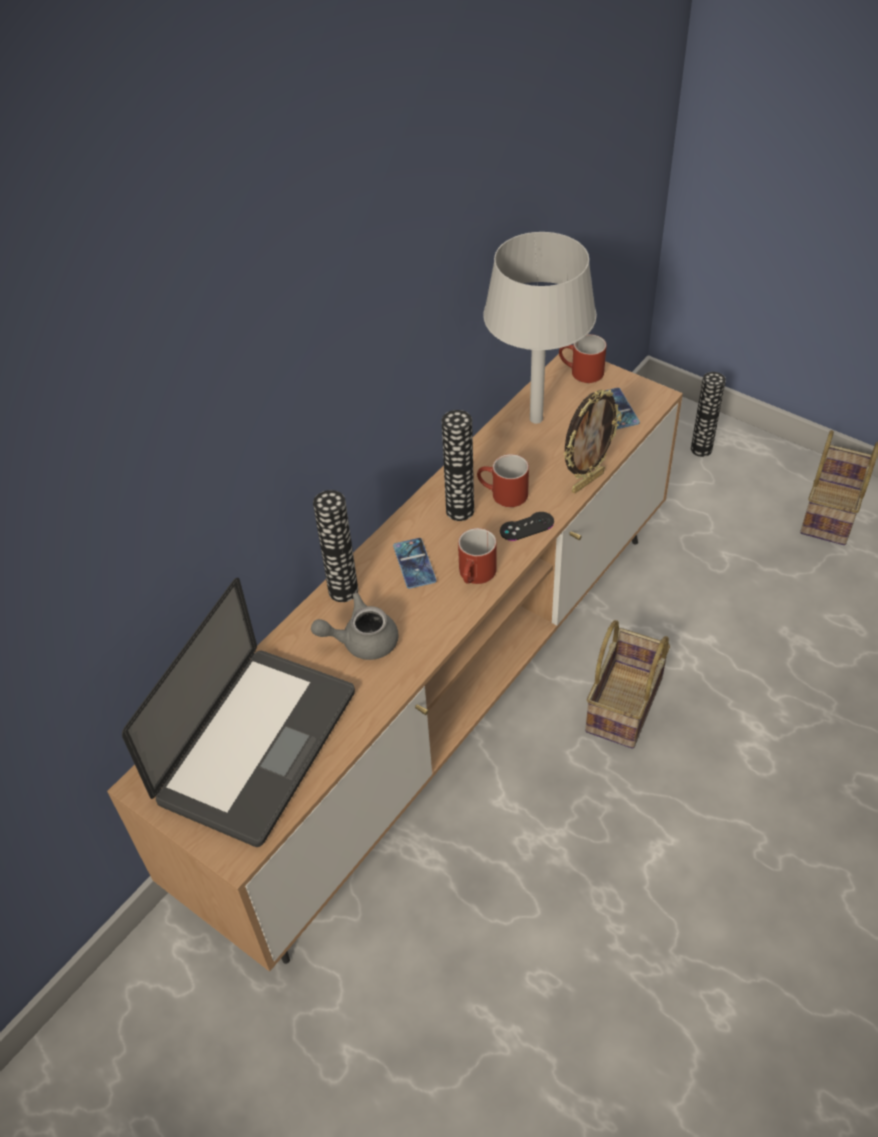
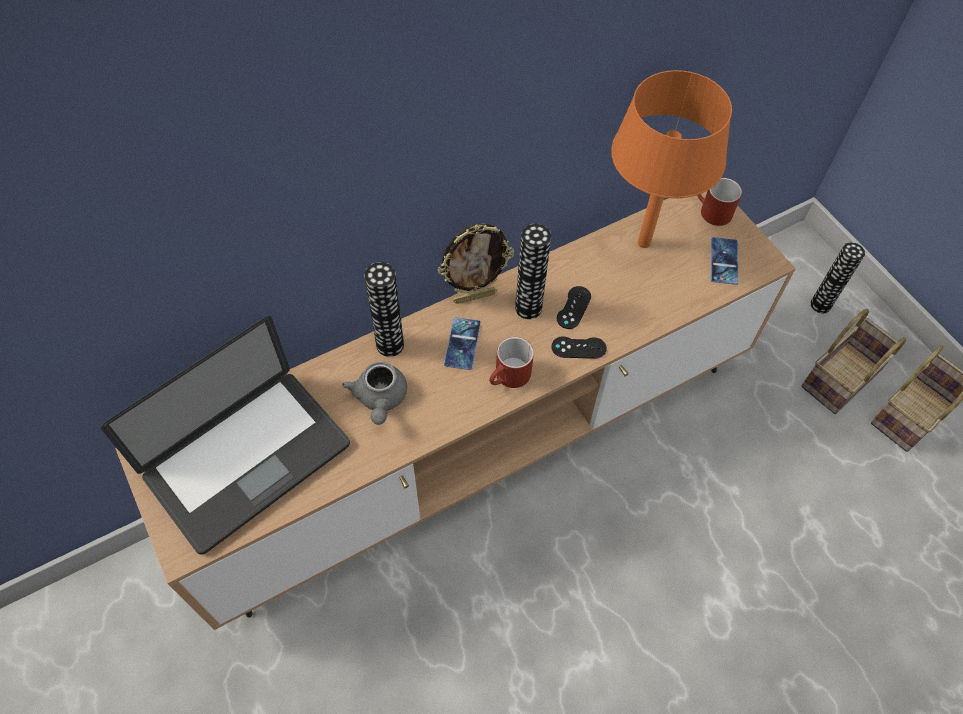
camera: 20 degrees right, 10 degrees up
grey teapot [311,593,398,660] -> grey teapot turned 105 degrees counterclockwise [342,362,407,425]
red mug [477,454,529,507] -> black game controller [557,286,591,329]
grey table lamp [483,232,597,424] -> orange table lamp [611,70,732,248]
picture frame [564,389,622,493] -> picture frame moved to [438,223,514,304]
basket [585,620,670,749] -> basket moved to [802,309,907,414]

